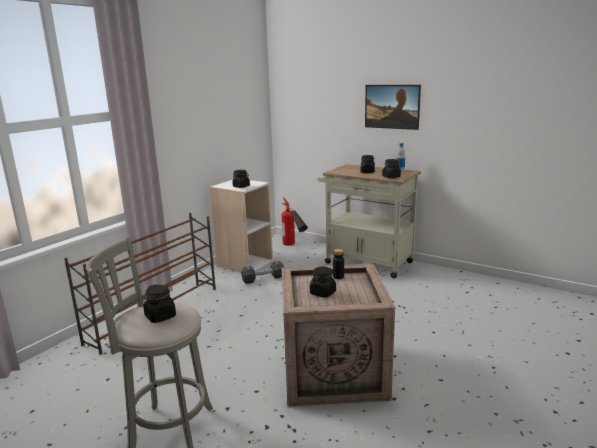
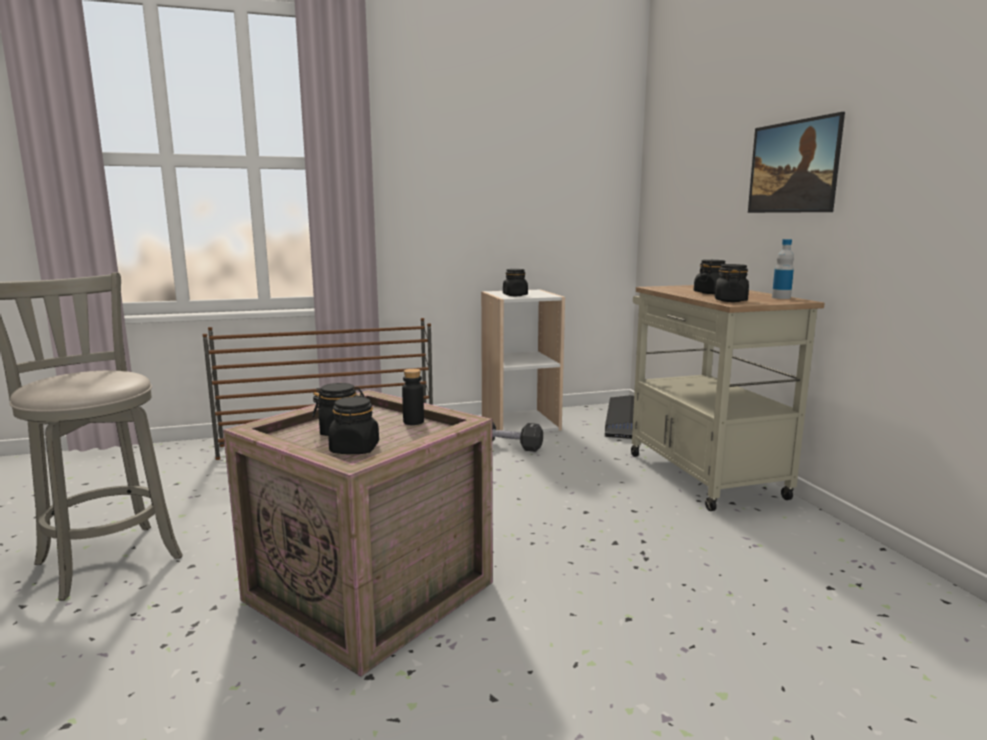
camera: 40 degrees right, 5 degrees down
black jar [143,285,176,323] -> black jar moved to [328,396,379,454]
fire extinguisher [282,197,308,245] -> black storage box [605,395,634,439]

